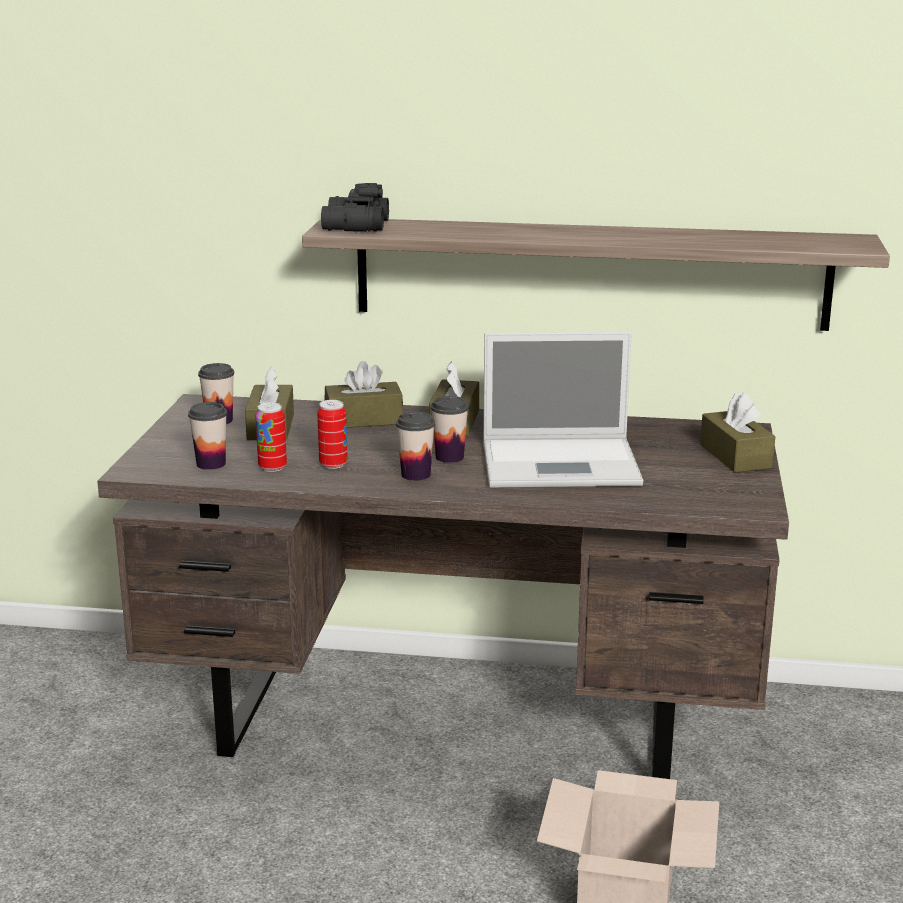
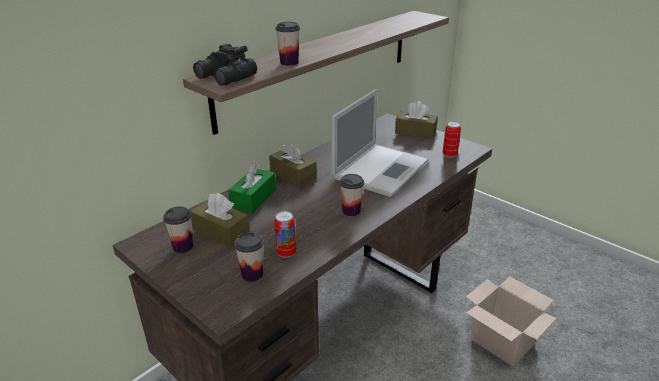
camera: 55 degrees left, 10 degrees up
can [317,400,348,469] -> can moved to [443,121,461,158]
brown tissue box [325,361,403,428] -> green tissue box [228,162,276,213]
cup [431,396,469,463] -> cup moved to [275,22,300,66]

